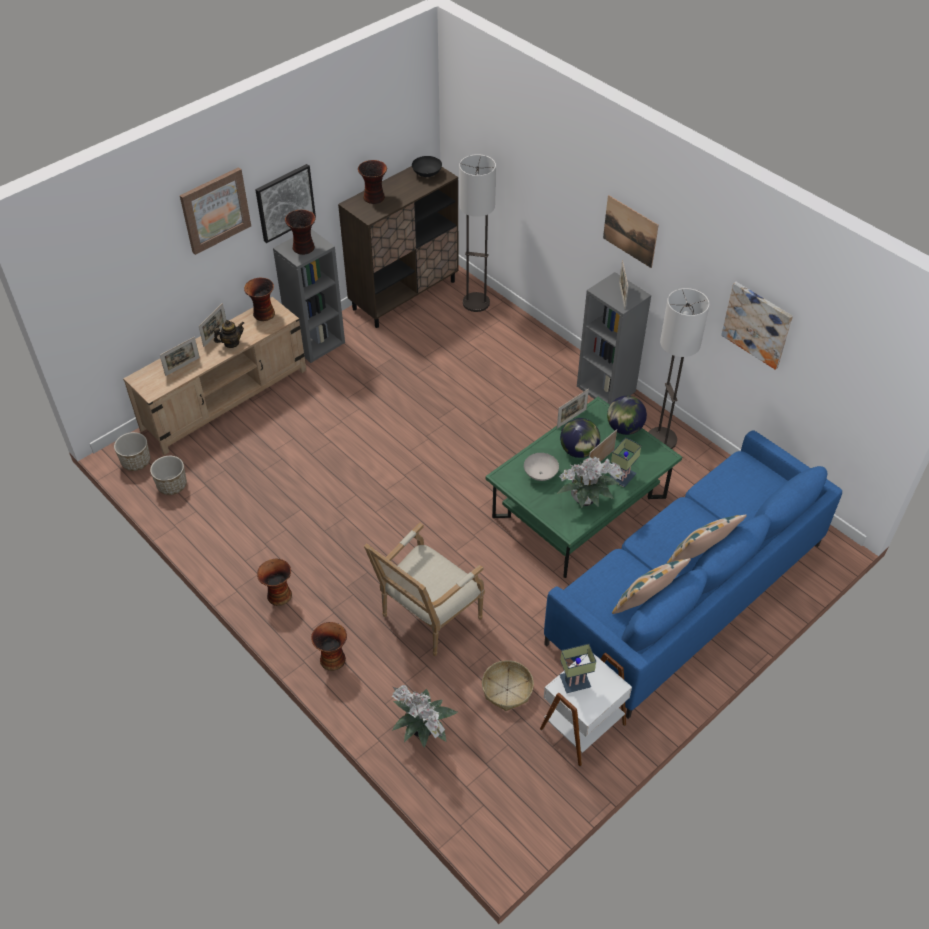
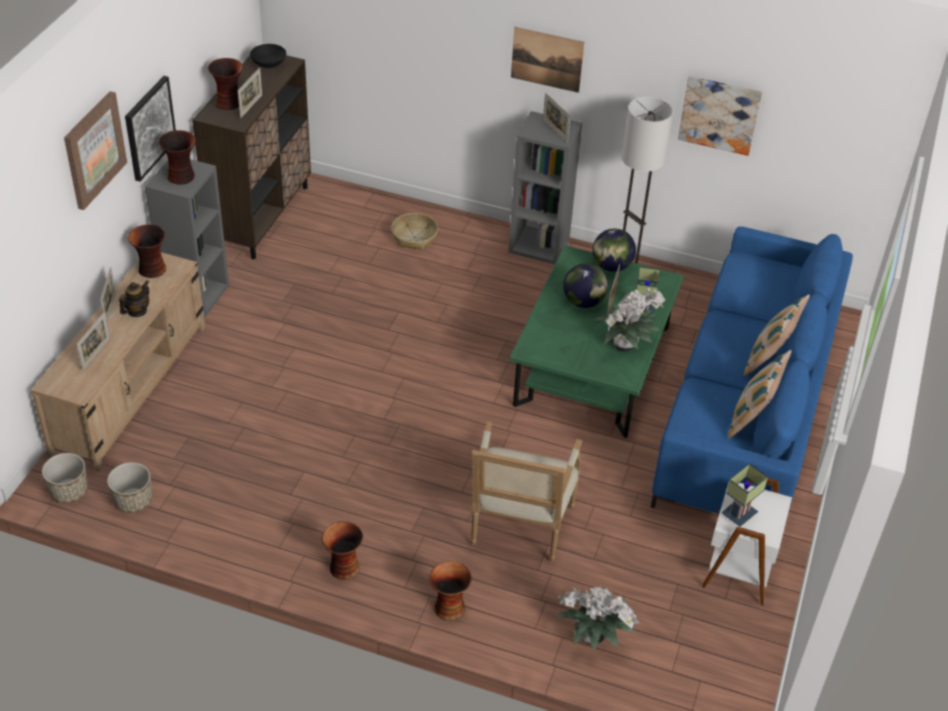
camera: 30 degrees left, 5 degrees down
floor lamp [459,154,496,312] -> none
basket [482,660,534,711] -> basket moved to [391,213,438,250]
white bowl [524,453,559,481] -> none
picture frame [557,389,589,429] -> picture frame moved to [238,67,262,118]

